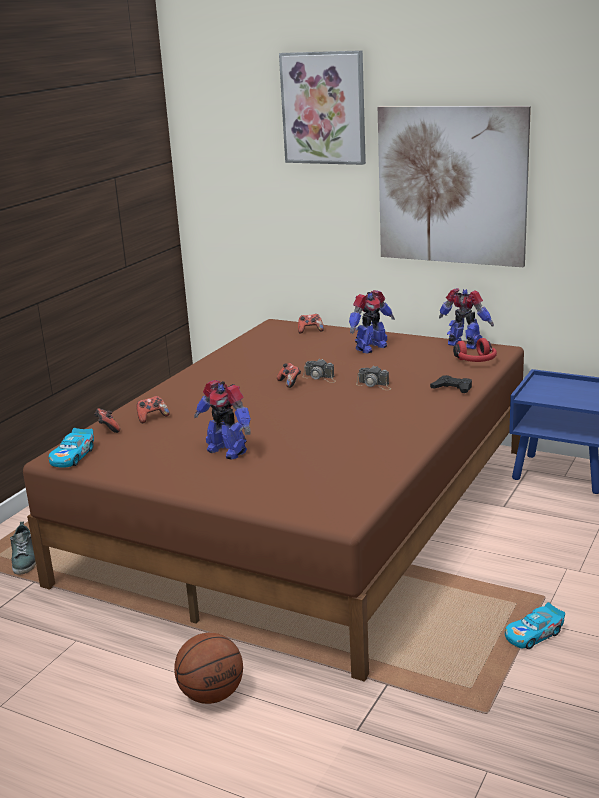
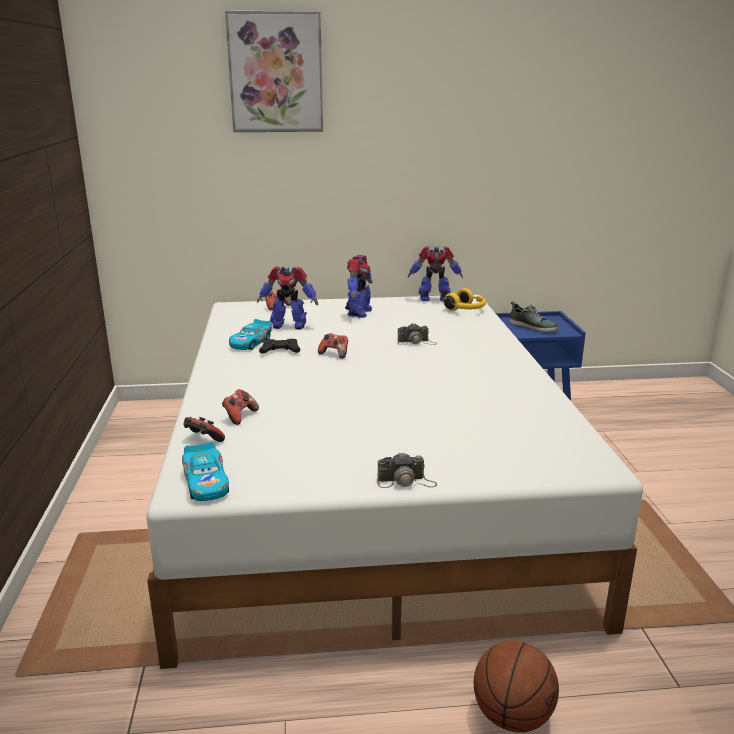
camera: 35 degrees left, 0 degrees up
shoe [10,522,36,575] -> shoe moved to [509,301,558,332]
brown bed [23,319,524,682] -> white bed [147,295,643,669]
toy robot [194,380,251,460] -> toy robot moved to [257,266,318,330]
camera [303,359,336,383] -> camera moved to [377,452,437,488]
picture [378,106,531,267] -> none
black game controller [430,375,472,393] -> black game controller moved to [259,339,300,354]
red headphones [453,338,497,362] -> yellow headphones [444,288,486,311]
toy car [505,602,565,649] -> toy car moved to [229,319,272,350]

